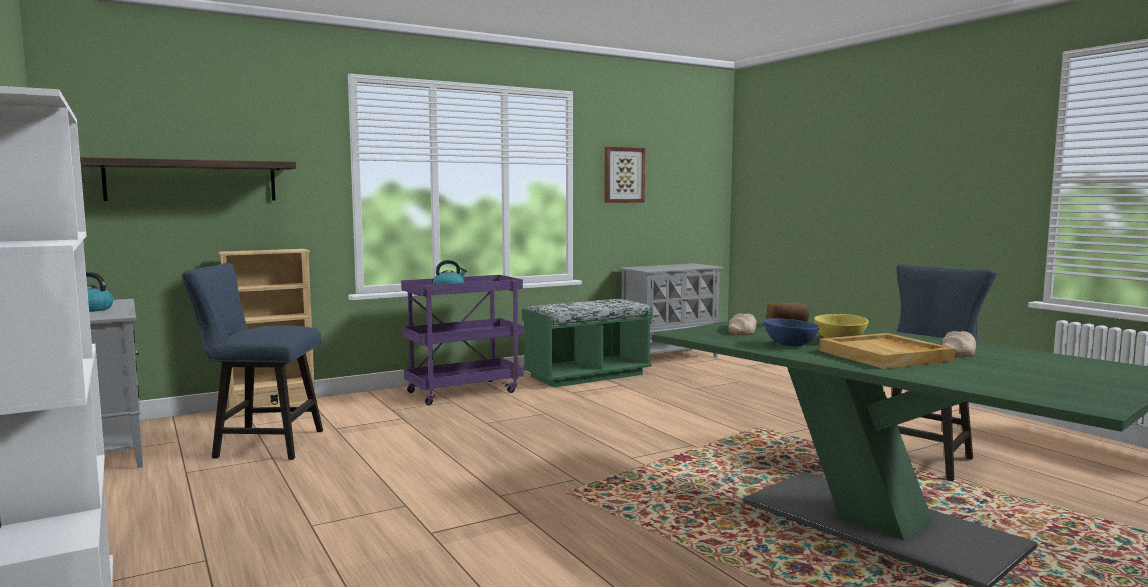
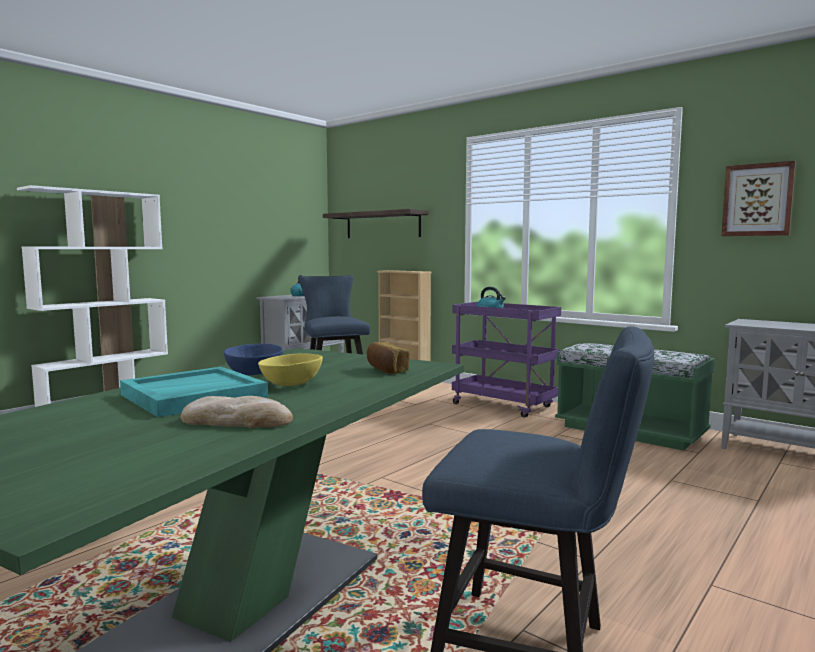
camera: 70 degrees right, 0 degrees up
bread [728,313,757,335] -> none
beige tray [819,333,956,369] -> turquoise tray [120,367,268,417]

